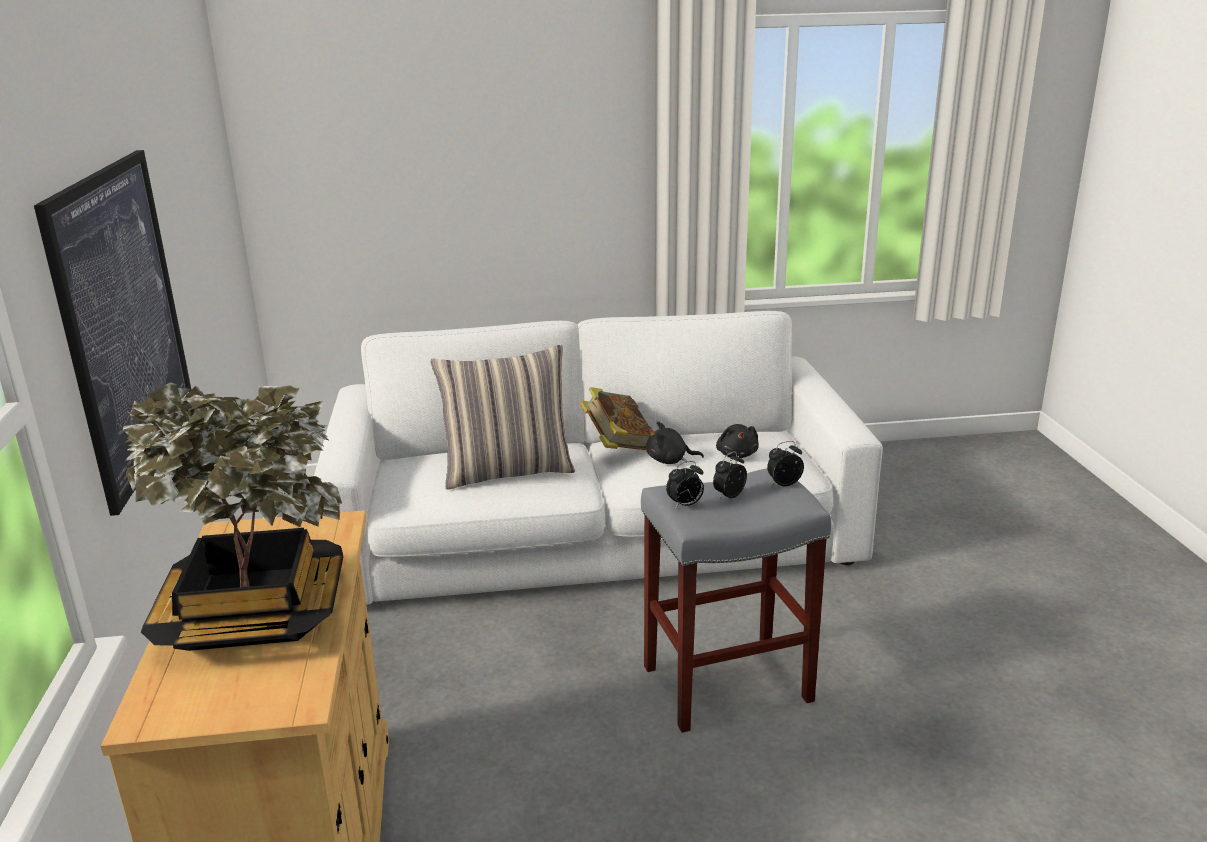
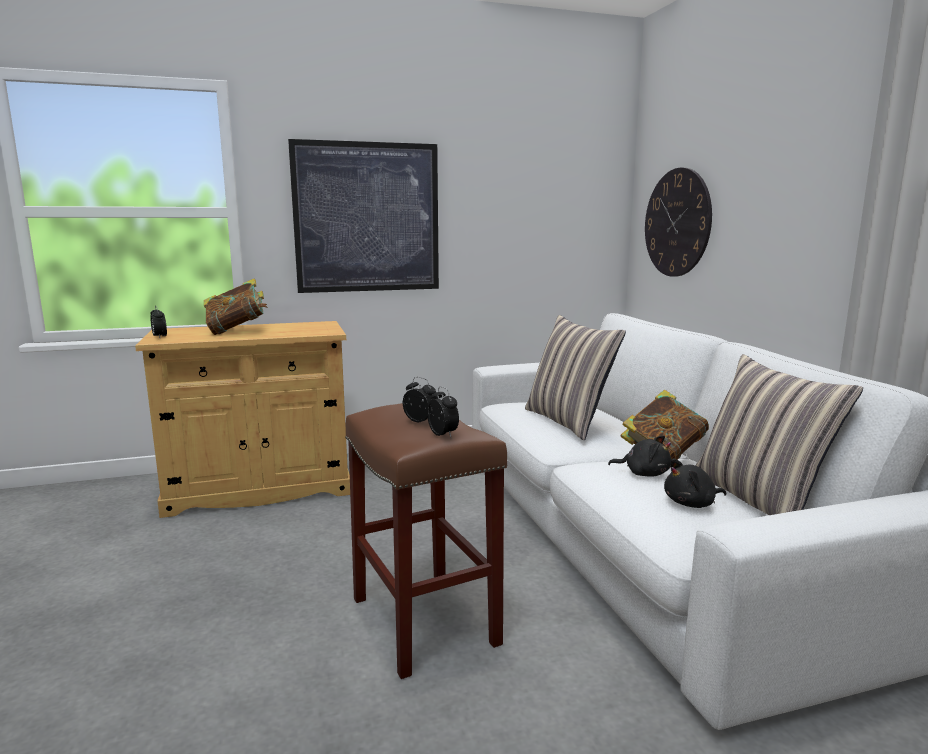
camera: 80 degrees right, 10 degrees down
potted plant [116,382,343,651] -> book [204,279,267,335]
grey stool [641,468,831,733] -> brown stool [345,403,507,679]
black plush toy [646,421,704,464] -> black plush toy turned 120 degrees clockwise [608,435,671,477]
alarm clock [666,461,704,509] -> alarm clock moved to [150,306,167,338]
none -> wall clock [645,168,712,277]
none -> pillow [695,354,863,515]

